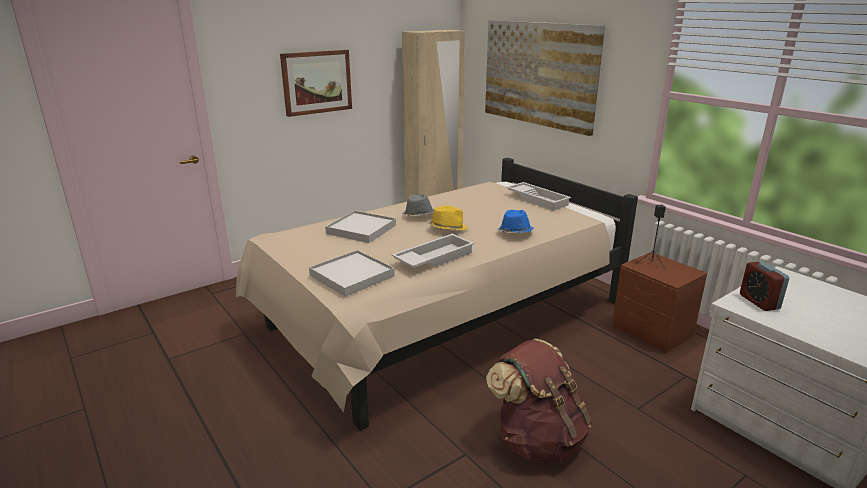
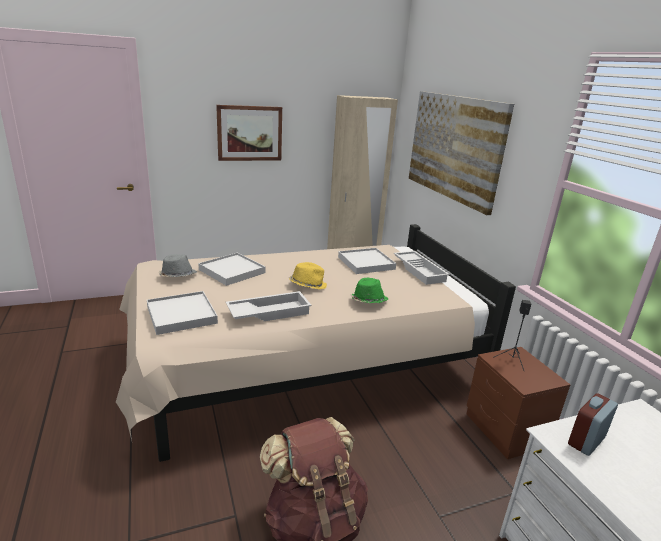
camera: 15 degrees right, 0 degrees up
grey hat [402,194,434,216] -> grey hat moved to [159,254,197,277]
blue hat [498,210,534,233] -> green hat [350,278,388,303]
alarm clock [740,261,789,311] -> alarm clock turned 45 degrees clockwise [568,393,618,456]
none -> white tray [338,248,396,274]

